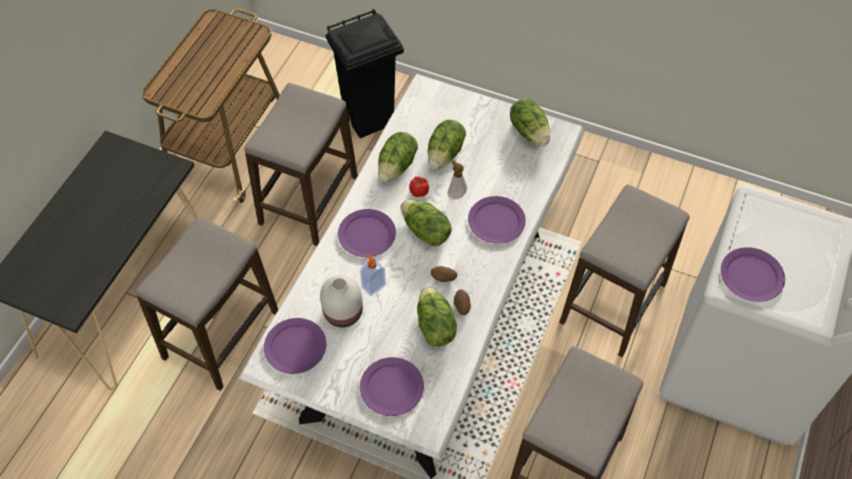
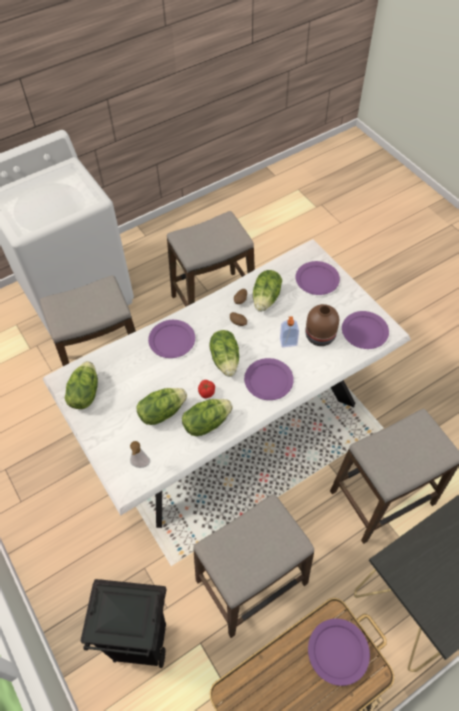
camera: 145 degrees left, 0 degrees up
white vase [320,275,363,327] -> brown vase [305,304,339,346]
soap dispenser [447,160,467,200] -> soap dispenser moved to [130,441,150,468]
purple plate [721,247,785,302] -> purple plate moved to [308,618,370,686]

